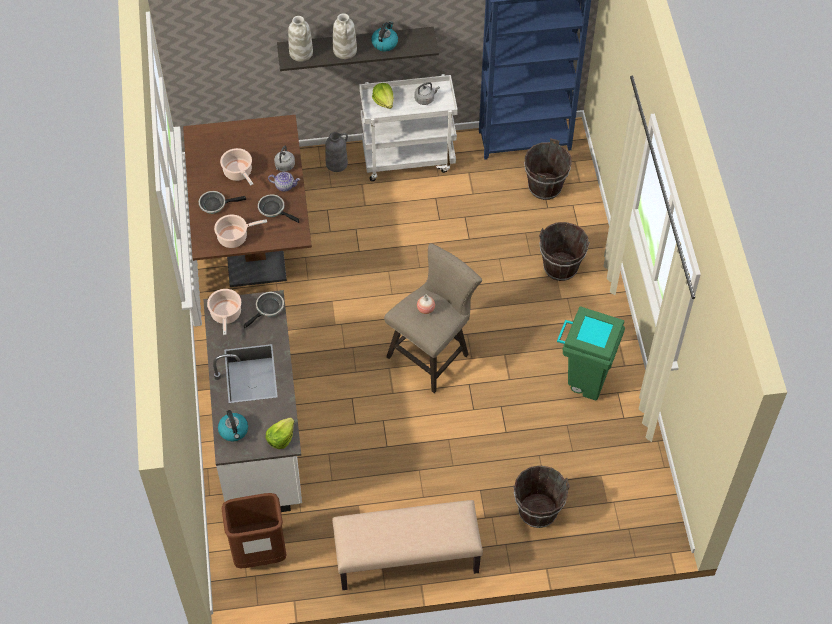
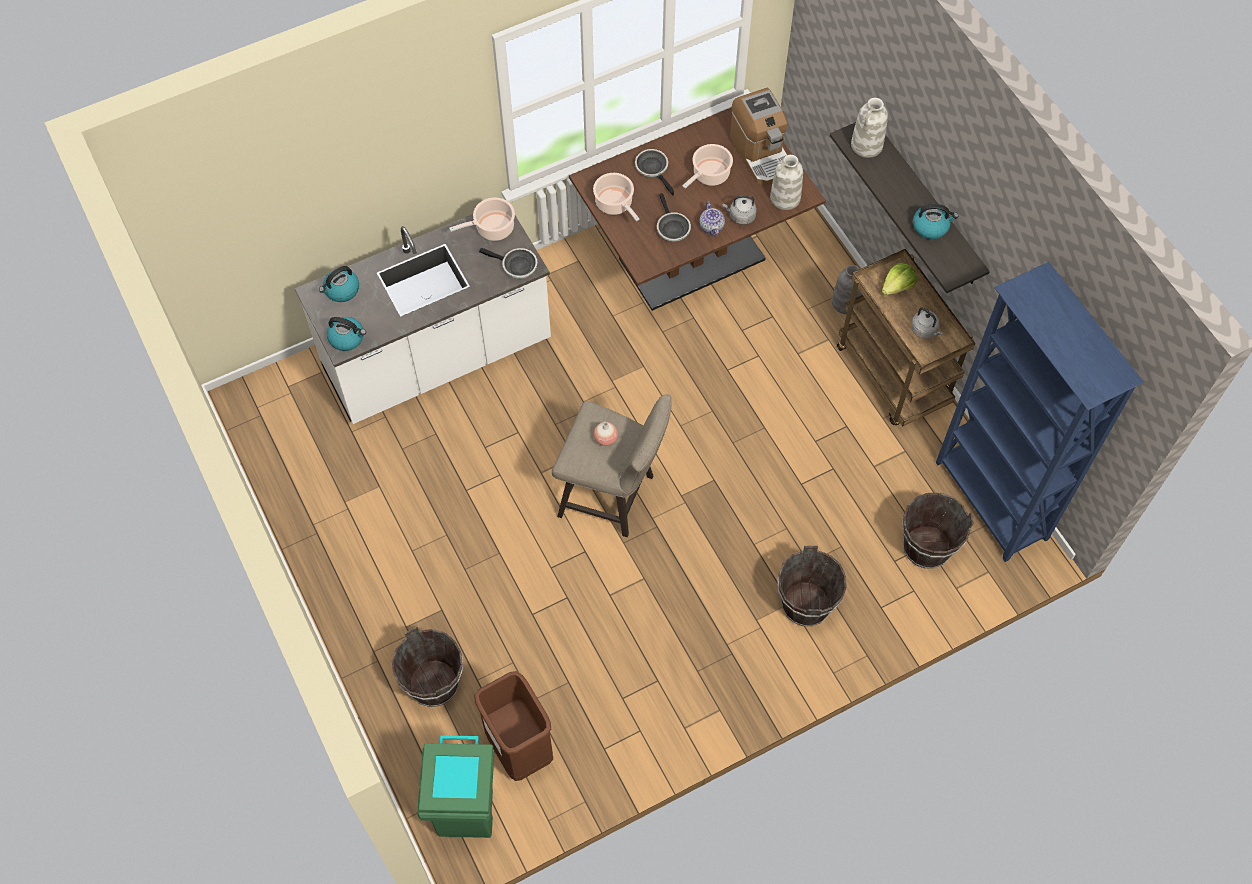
camera: 70 degrees right, 5 degrees up
brown trash can [221,493,286,568] -> brown trash can moved to [474,671,553,781]
frying pan [258,194,299,223] -> frying pan turned 150 degrees clockwise [657,193,691,242]
lettuce [266,417,294,449] -> kettle [327,317,366,351]
beige bench [332,500,483,590] -> none
white vase [333,13,357,59] -> white vase moved to [770,155,803,210]
white cart [359,74,458,181] -> brown cart [837,249,975,427]
green trash can [557,306,625,401] -> green trash can moved to [417,735,494,838]
none -> coffee machine [730,87,787,186]

